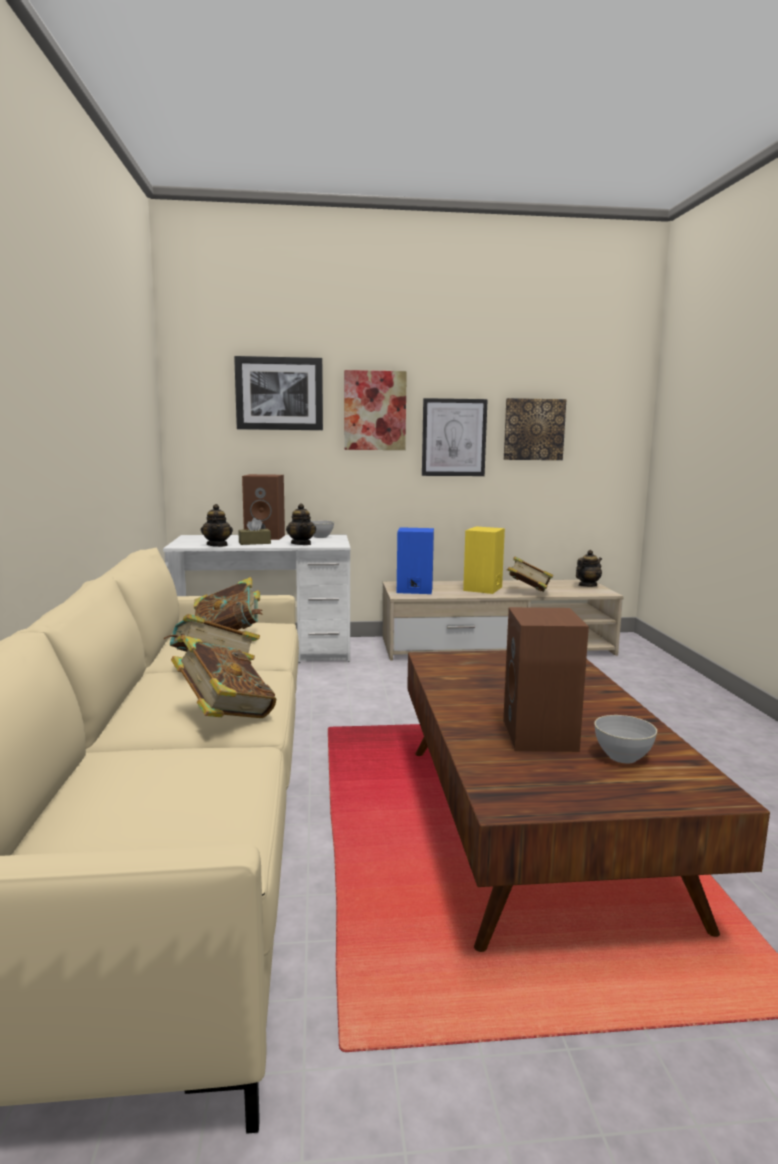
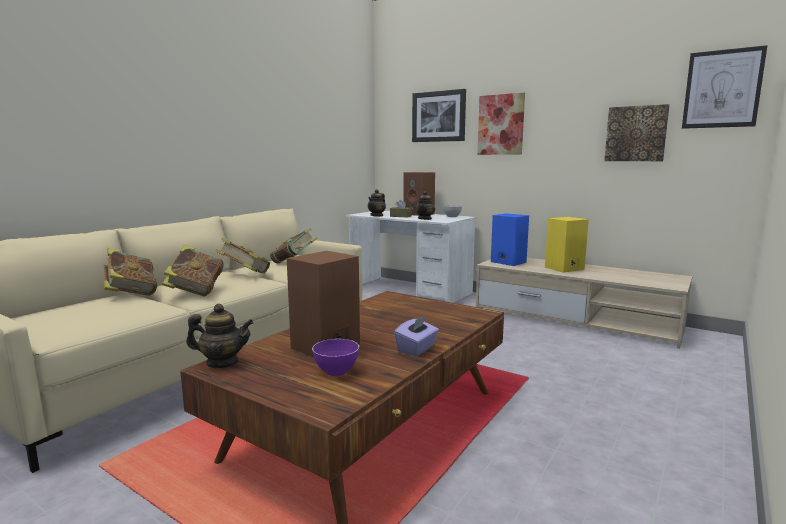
camera: 40 degrees right, 0 degrees up
picture [422,398,488,476] -> picture moved to [682,45,768,129]
book [507,556,553,592] -> book moved to [104,248,157,296]
teapot [576,550,602,587] -> teapot moved to [186,304,253,368]
grey bowl [595,715,657,763] -> purple bowl [312,339,359,376]
none -> purple tissue box [394,315,439,356]

